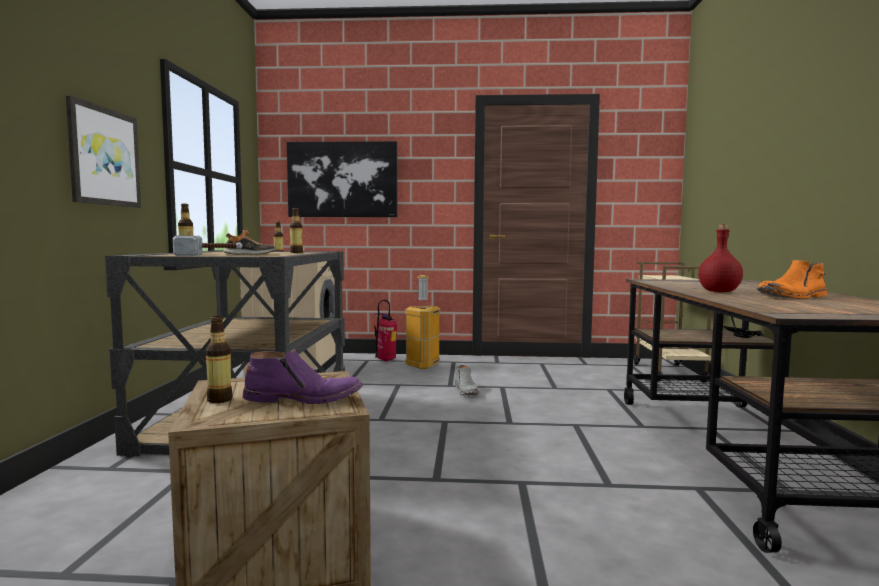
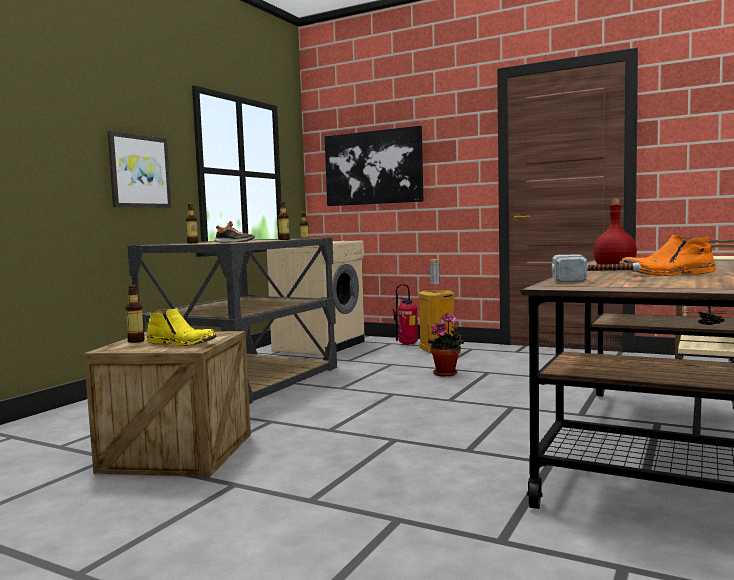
camera: 25 degrees right, 0 degrees up
hammer [172,236,242,256] -> hammer moved to [552,254,641,283]
purple boot [243,349,363,404] -> yellow boot [147,308,216,346]
grey boot [455,365,479,395] -> potted plant [427,313,464,376]

